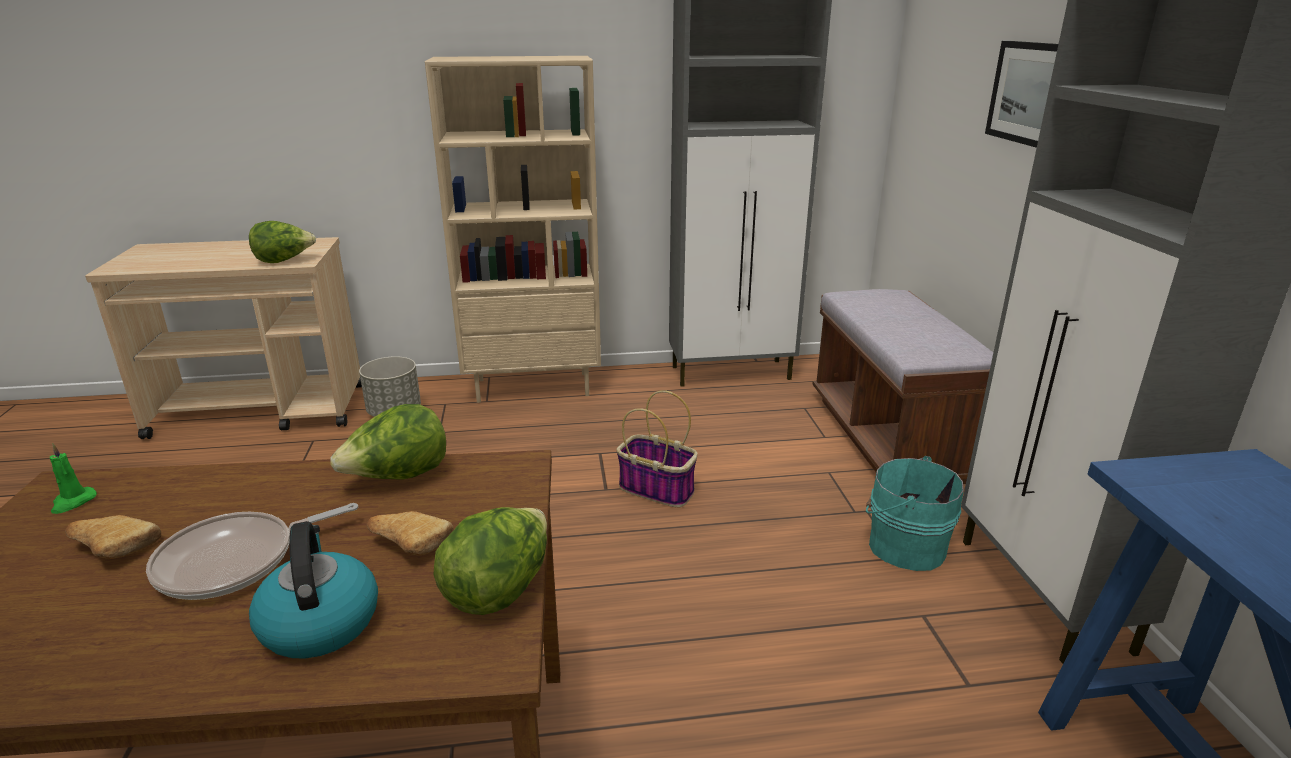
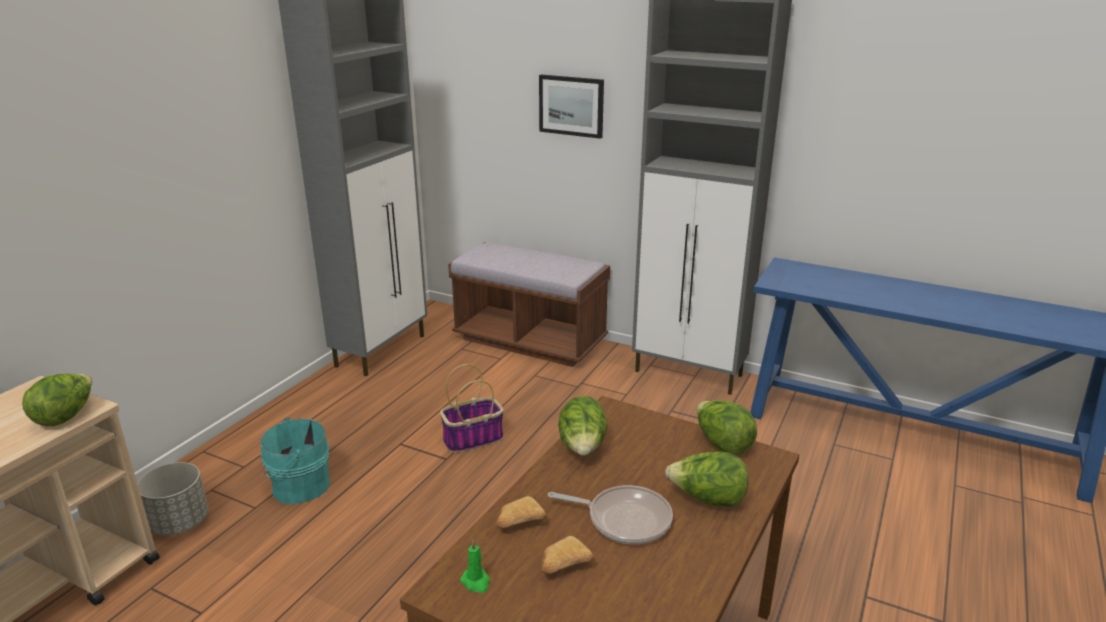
camera: 55 degrees left, 0 degrees up
frying pan [146,503,358,600] -> frying pan turned 75 degrees counterclockwise [548,485,673,544]
kettle [249,521,378,659] -> lettuce [665,451,748,507]
bread [367,511,454,556] -> bread moved to [496,496,547,528]
beige bookcase [425,56,601,403] -> none
turquoise bucket [866,456,964,571] -> turquoise bucket moved to [260,417,330,504]

